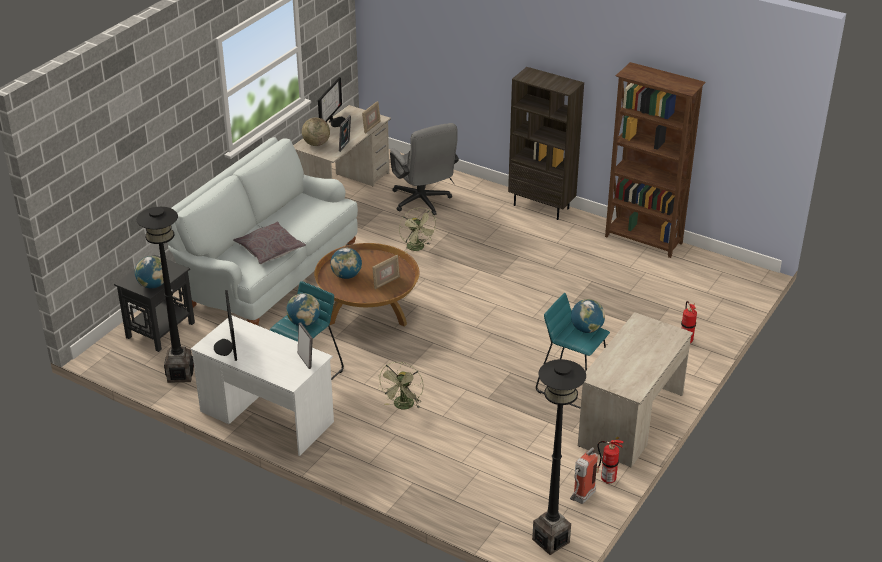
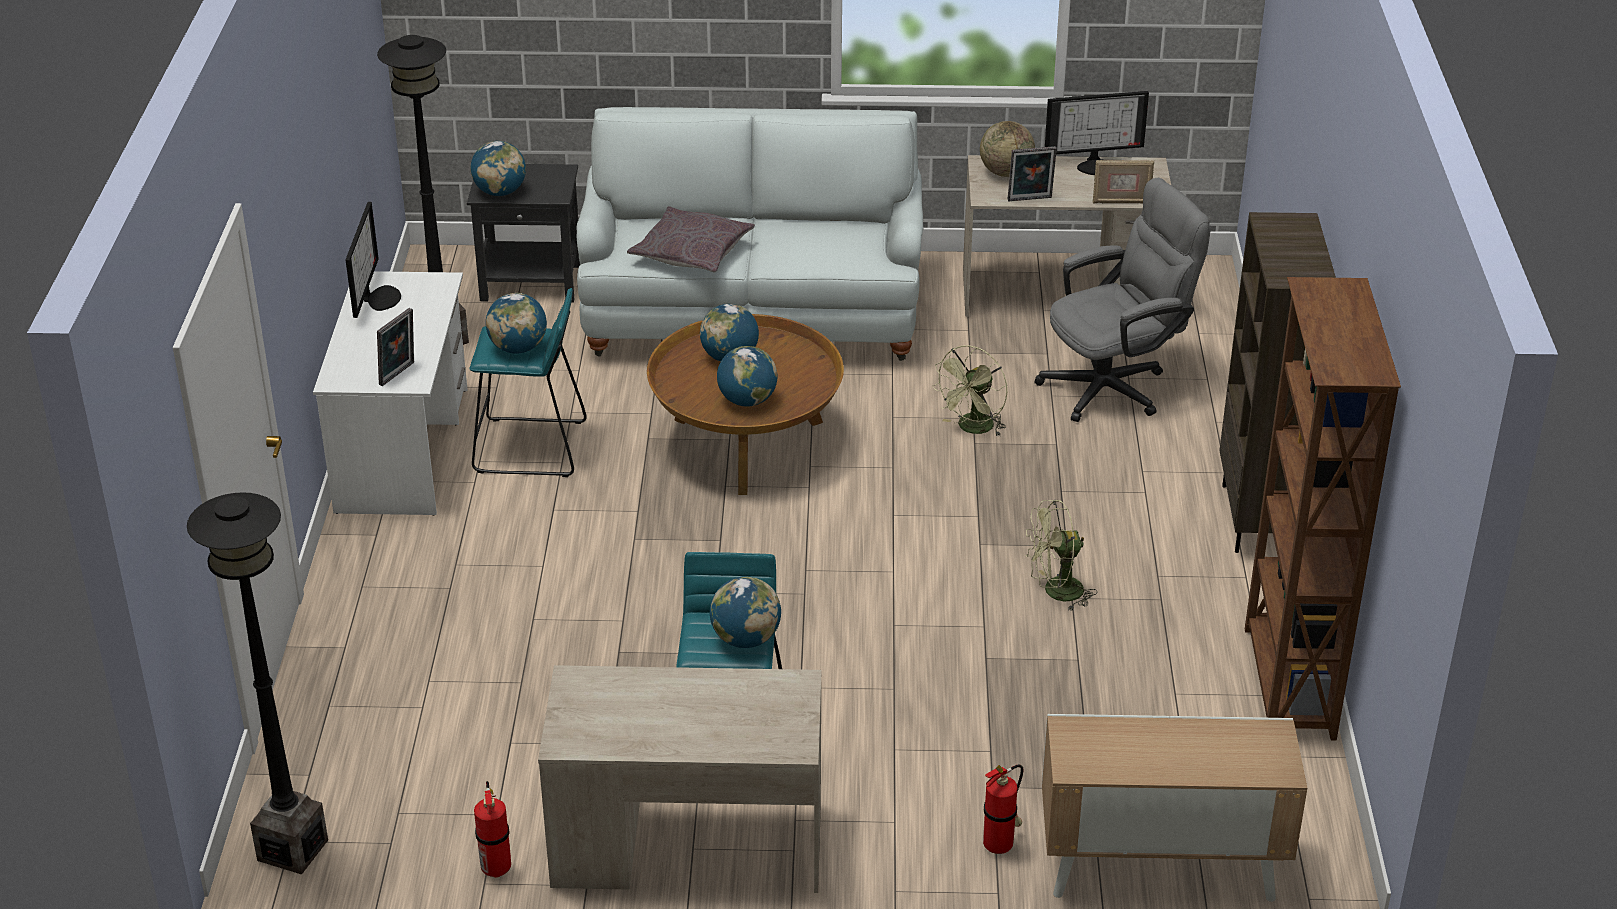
camera: 60 degrees right, 0 degrees up
monitor [214,290,237,361] -> monitor turned 135 degrees clockwise [346,202,401,318]
picture frame [372,255,400,290] -> globe [717,346,777,407]
green fan [378,362,424,409] -> green fan moved to [1026,500,1097,612]
grey office chair [390,123,459,215] -> grey office chair turned 150 degrees counterclockwise [1034,178,1211,422]
fire extinguisher [570,447,598,504] -> none
none -> cabinet [1042,714,1307,902]

